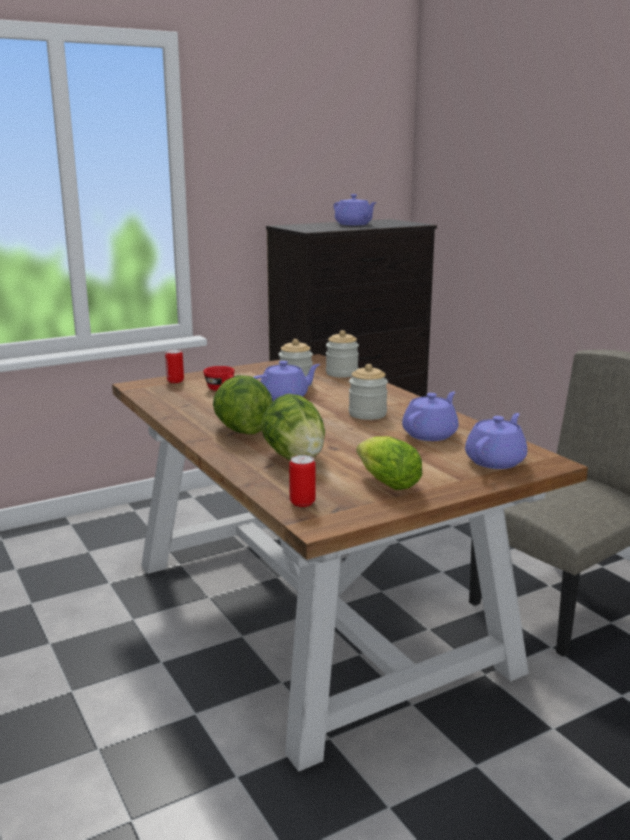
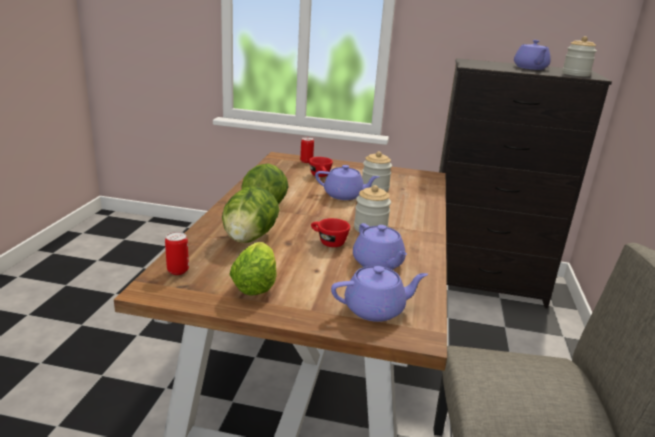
camera: 40 degrees right, 5 degrees up
jar [326,330,359,378] -> jar moved to [562,36,597,77]
purple teapot [402,391,459,441] -> purple teapot turned 75 degrees clockwise [353,223,407,270]
none -> red cup [311,218,350,247]

